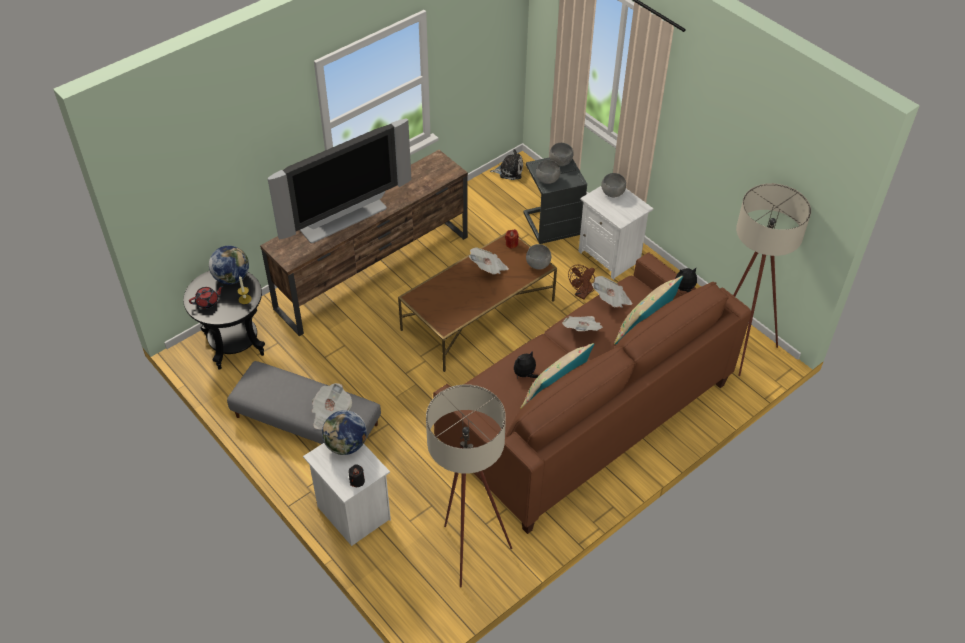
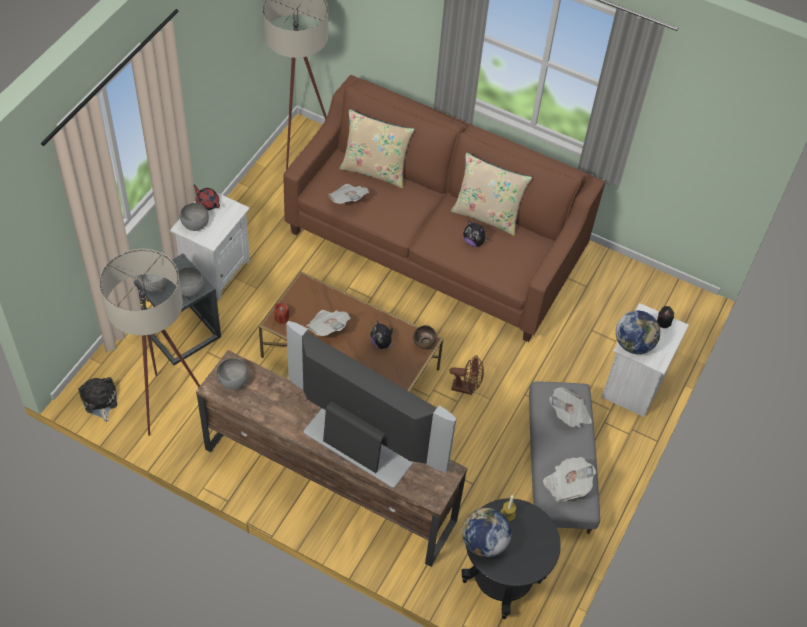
camera: 115 degrees left, 5 degrees up
red teapot [189,286,224,308] -> red teapot moved to [194,184,220,210]
beige floor lamp [426,384,512,587] -> beige floor lamp moved to [99,249,200,436]
grey bowl [526,244,551,269] -> grey bowl moved to [217,358,249,390]
newspaper [562,316,603,331] -> newspaper moved to [543,457,596,502]
brown fan [568,265,595,299] -> brown fan moved to [449,355,484,395]
plush toy [675,268,697,292] -> plush toy moved to [371,321,394,349]
none -> brown bowl [413,325,437,350]

